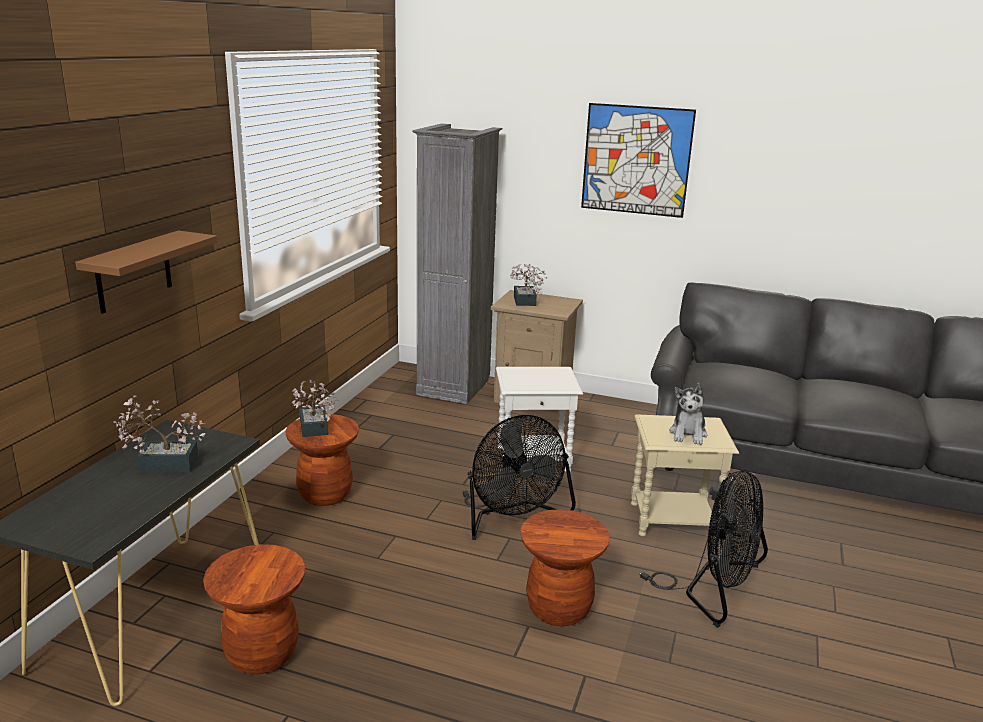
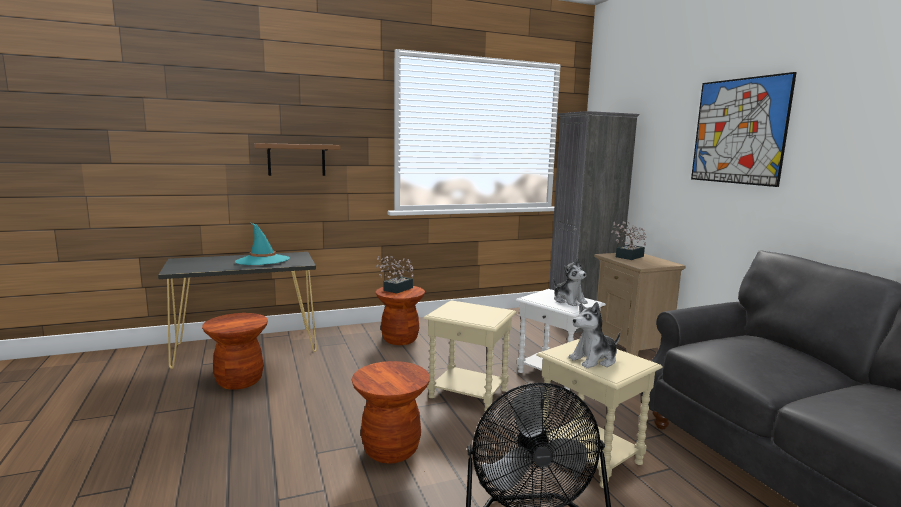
camera: 50 degrees right, 10 degrees down
potted plant [113,395,206,472] -> turquoise hat [235,223,290,265]
black fan [463,415,576,540] -> beige side table [423,300,517,412]
none -> plush toy [553,258,588,306]

